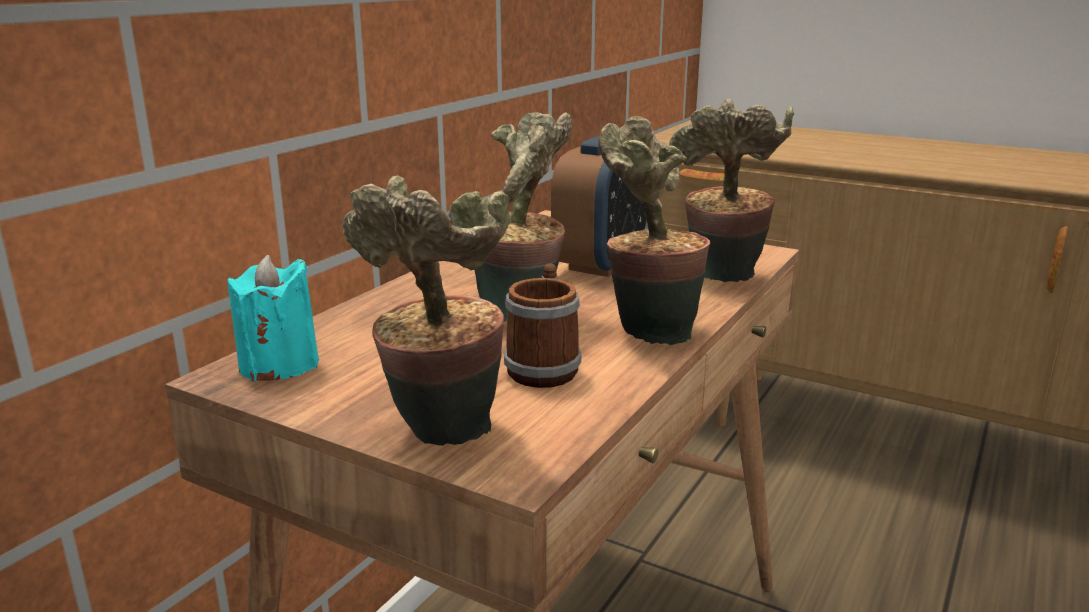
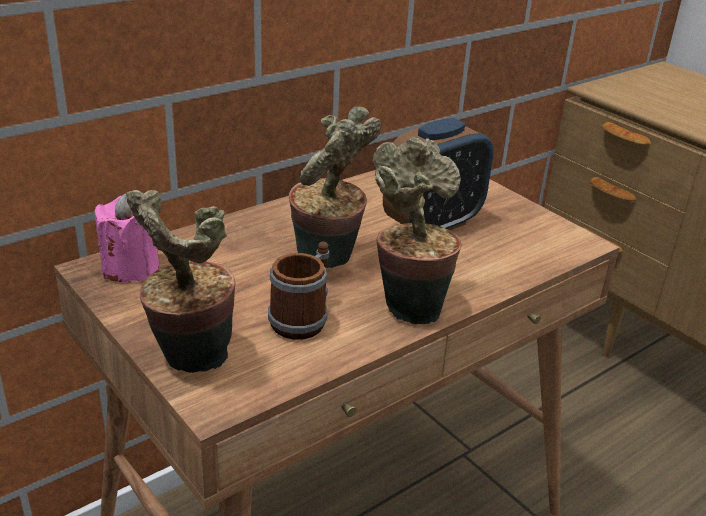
camera: 20 degrees right, 10 degrees up
turquoise candle [228,255,319,381] -> pink candle [95,194,159,283]
potted plant [669,99,794,282] -> none

